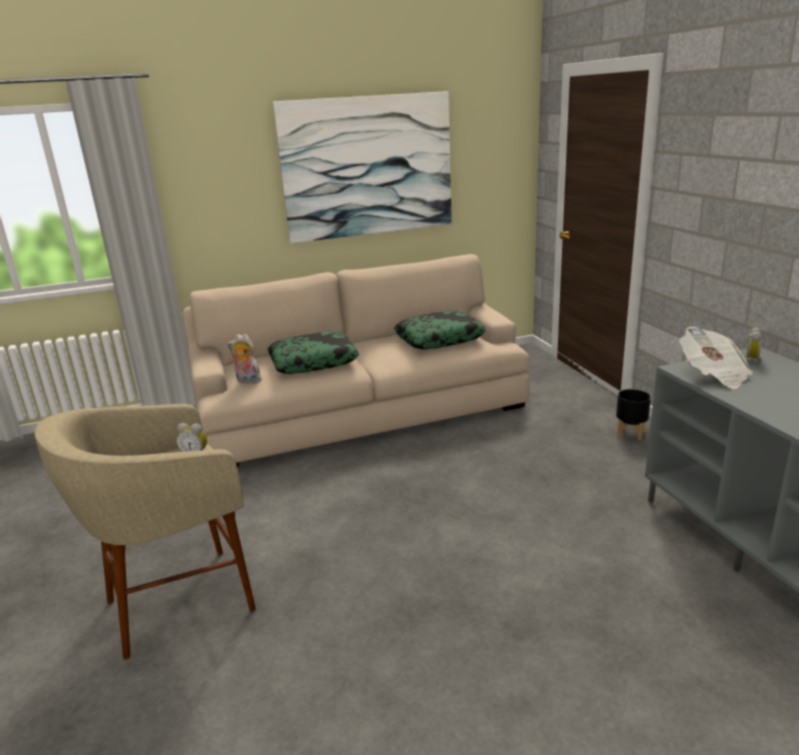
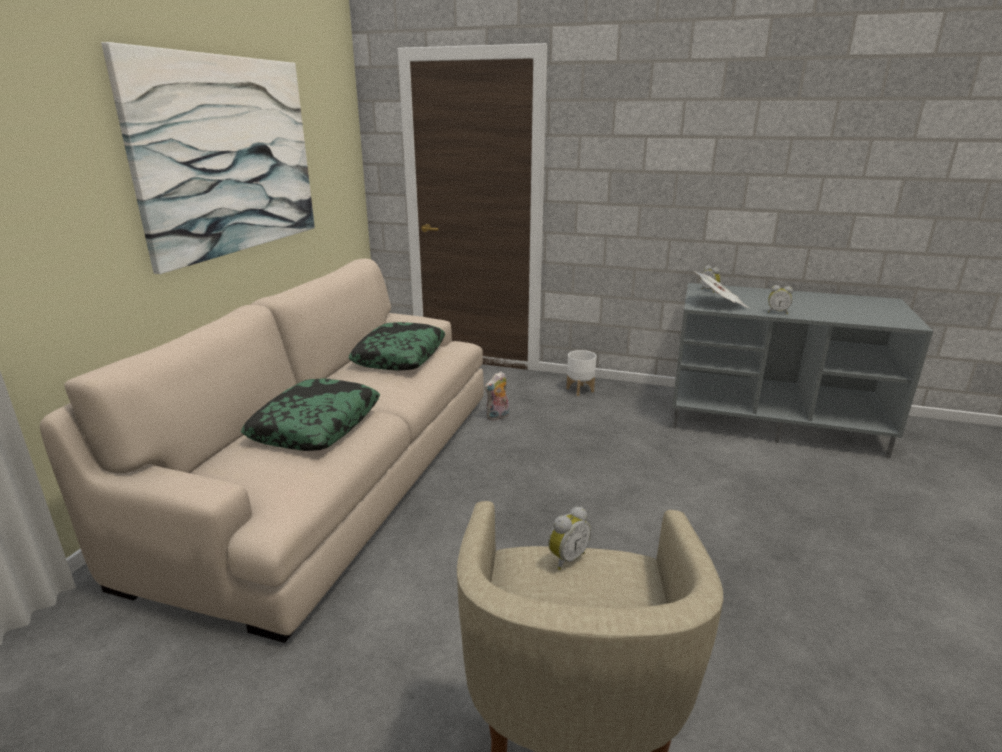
camera: 55 degrees left, 0 degrees up
plush toy [227,334,263,384] -> plush toy moved to [484,372,509,421]
black planter [616,389,651,440] -> white planter [566,350,596,396]
none -> alarm clock [768,285,793,314]

